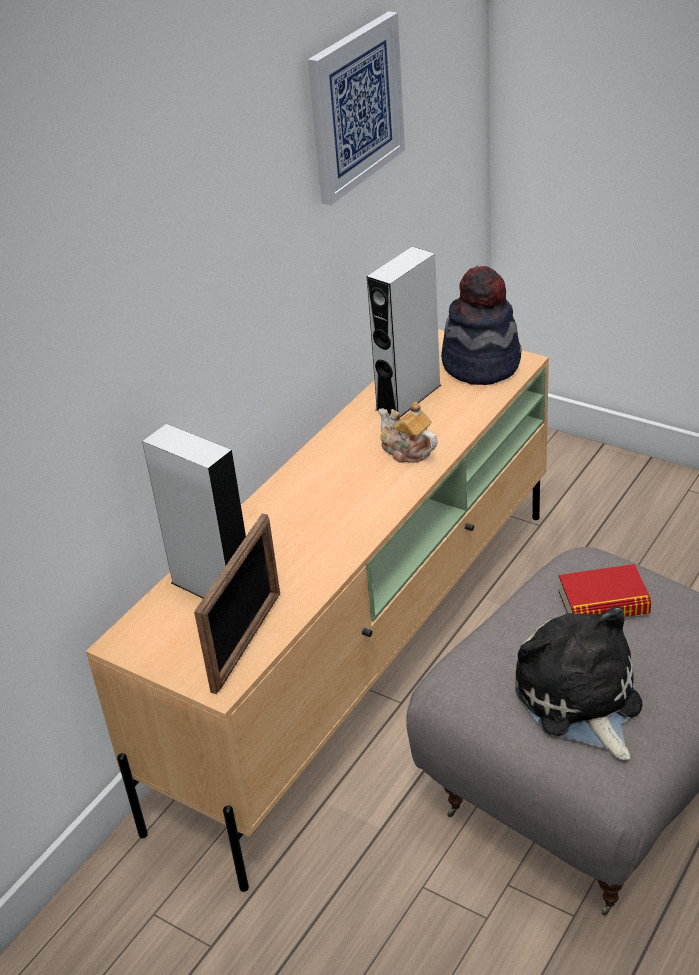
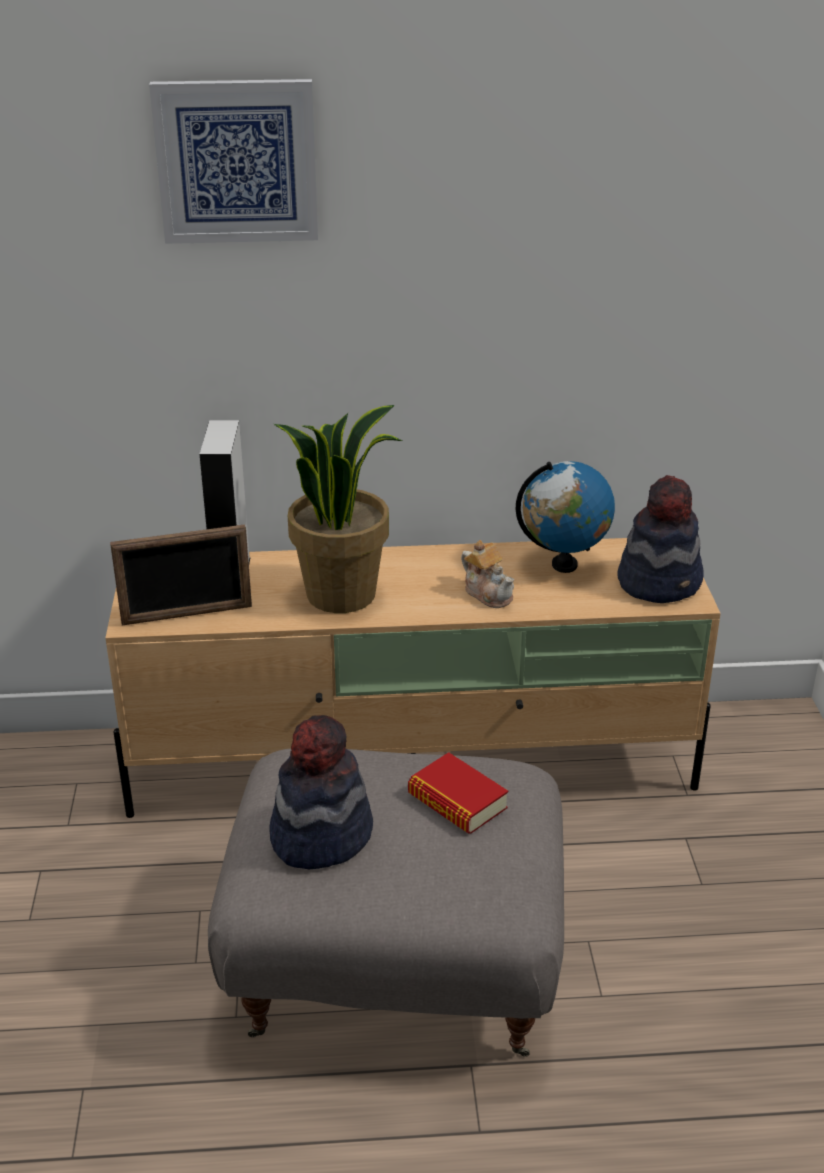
camera: 50 degrees right, 5 degrees down
picture [308,11,405,205] -> picture moved to [149,79,318,244]
grey speaker [367,247,441,417] -> globe [516,461,615,573]
teapot [378,401,438,463] -> teapot turned 135 degrees clockwise [461,540,514,608]
plush toy [515,606,642,760] -> hat [269,715,373,869]
none -> potted plant [274,405,402,613]

